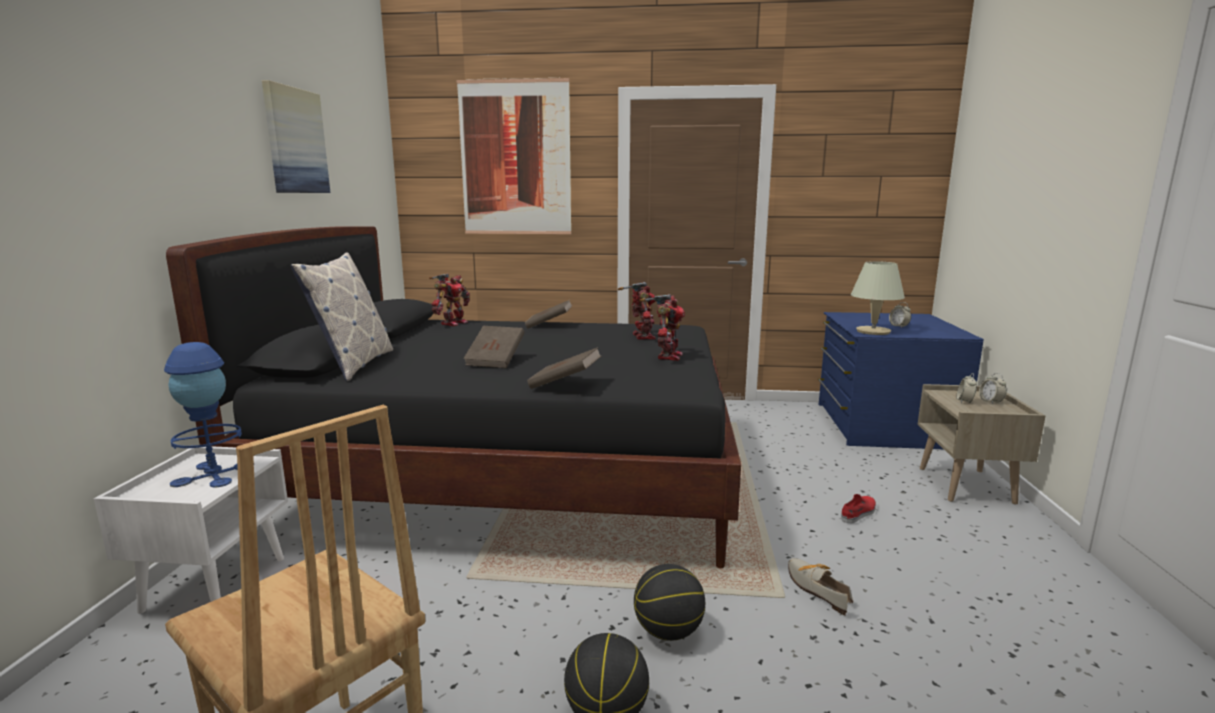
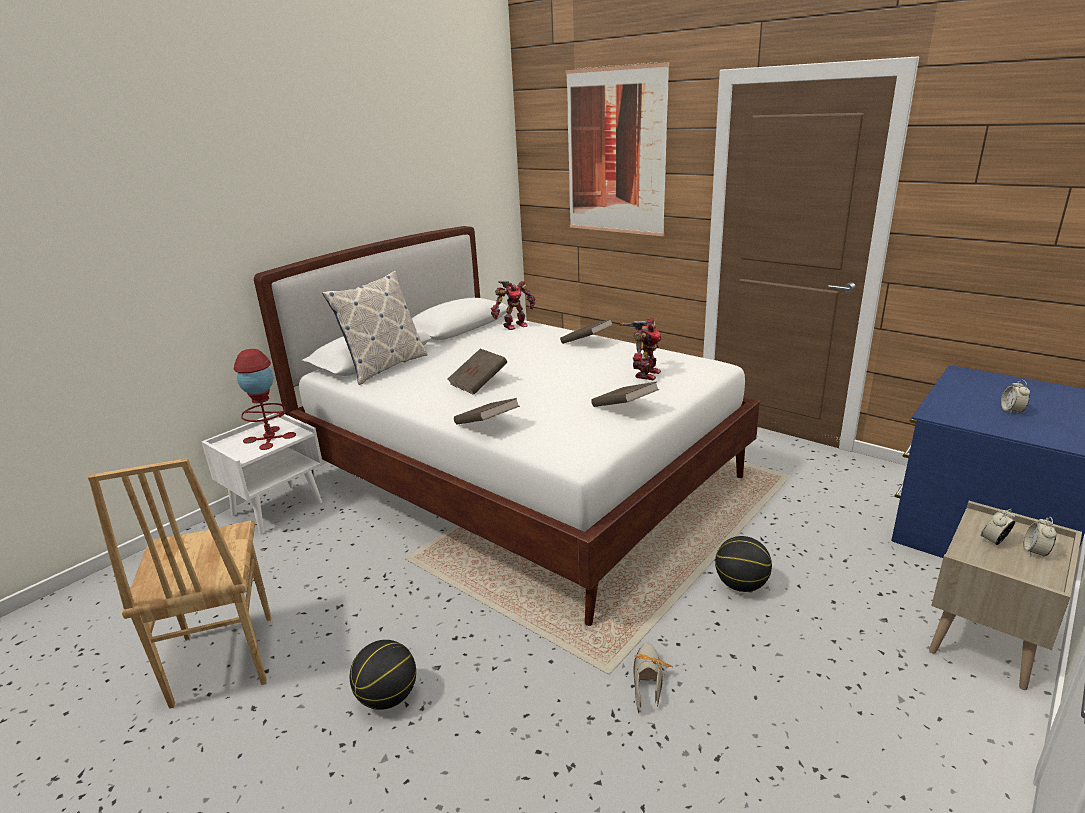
camera: 35 degrees right, 10 degrees up
blue table lamp [164,342,242,487] -> red table lamp [234,349,296,450]
black bed [166,226,741,568] -> white bed [254,226,760,626]
picture [262,80,330,193] -> none
basketball [634,564,705,641] -> basketball moved to [715,536,772,592]
toy robot [639,294,685,361] -> brown book [591,381,659,407]
red shoe [841,494,876,523] -> none
beige table lamp [851,261,905,335] -> none

